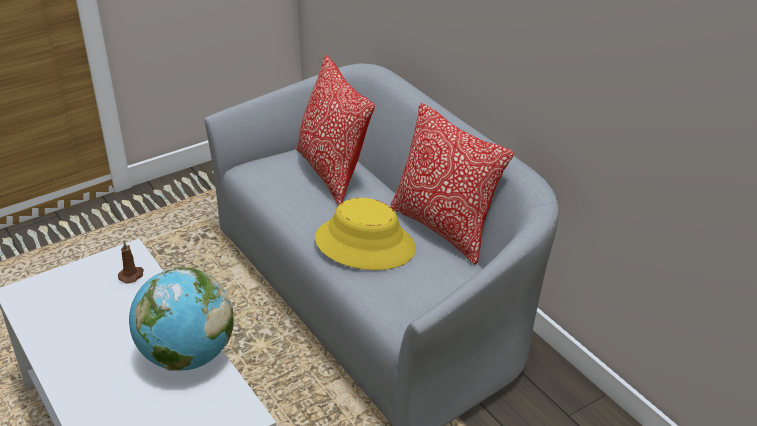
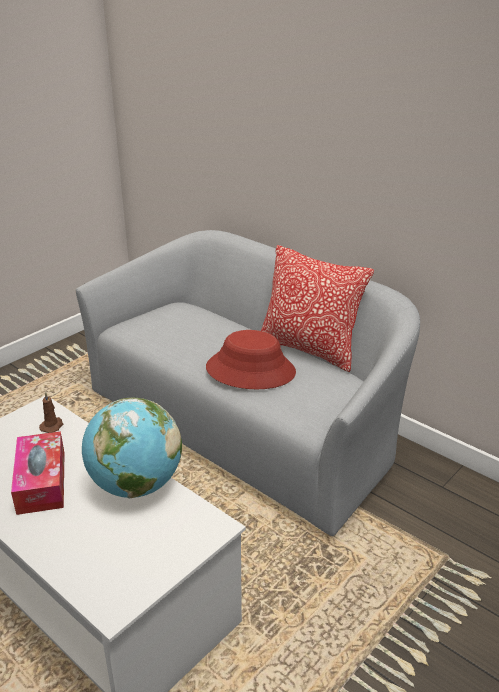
camera: 15 degrees left, 5 degrees down
pillow [296,55,375,206] -> none
yellow hat [315,198,416,270] -> red hat [206,330,296,389]
none -> tissue box [11,431,65,515]

